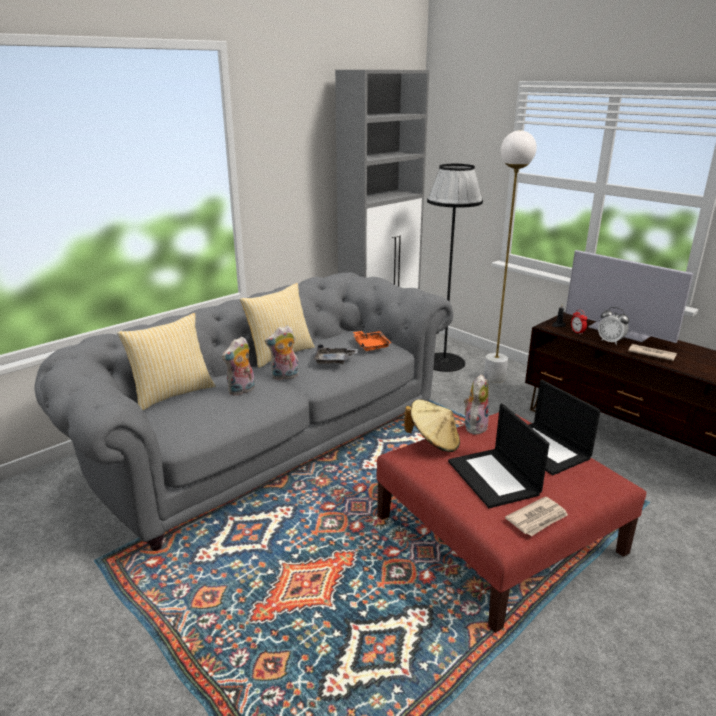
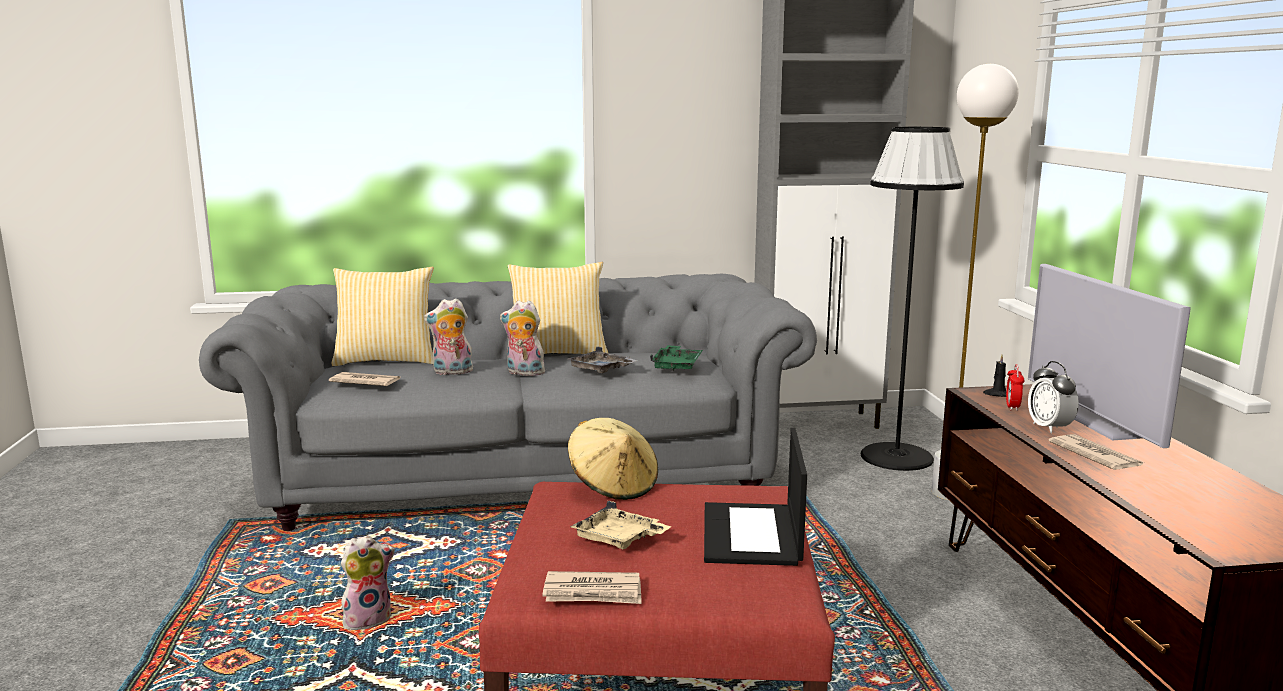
camera: 35 degrees right, 10 degrees down
orange tray [353,331,391,351] -> green tray [650,345,703,371]
laptop [448,404,549,508] -> beige tray [570,501,671,549]
plush toy [464,374,489,435] -> plush toy moved to [341,535,395,630]
none -> newspaper [329,372,400,386]

